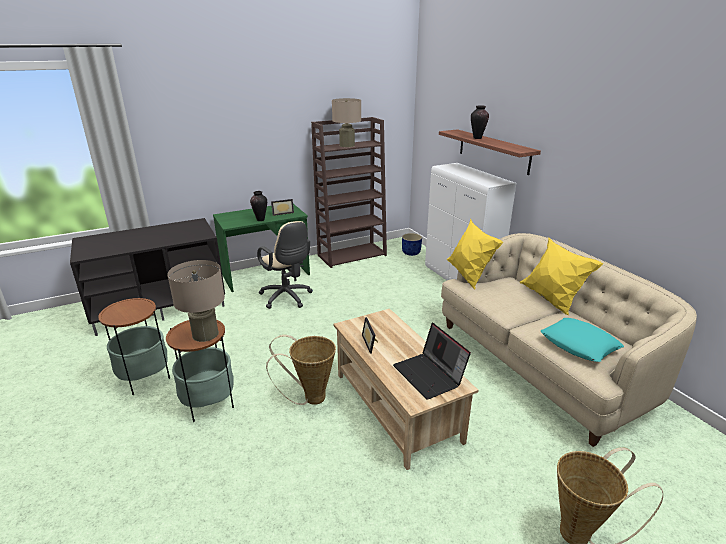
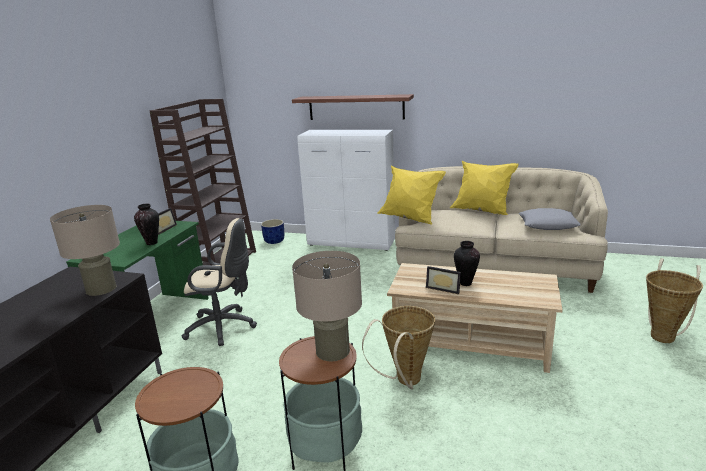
camera: 45 degrees left, 5 degrees down
beige table lamp [332,98,361,147] -> beige table lamp moved to [50,205,120,296]
laptop [393,323,471,400] -> none
vase [471,105,489,139] -> vase moved to [454,241,480,286]
turquoise pillow [540,318,624,362] -> grey pillow [519,208,581,230]

